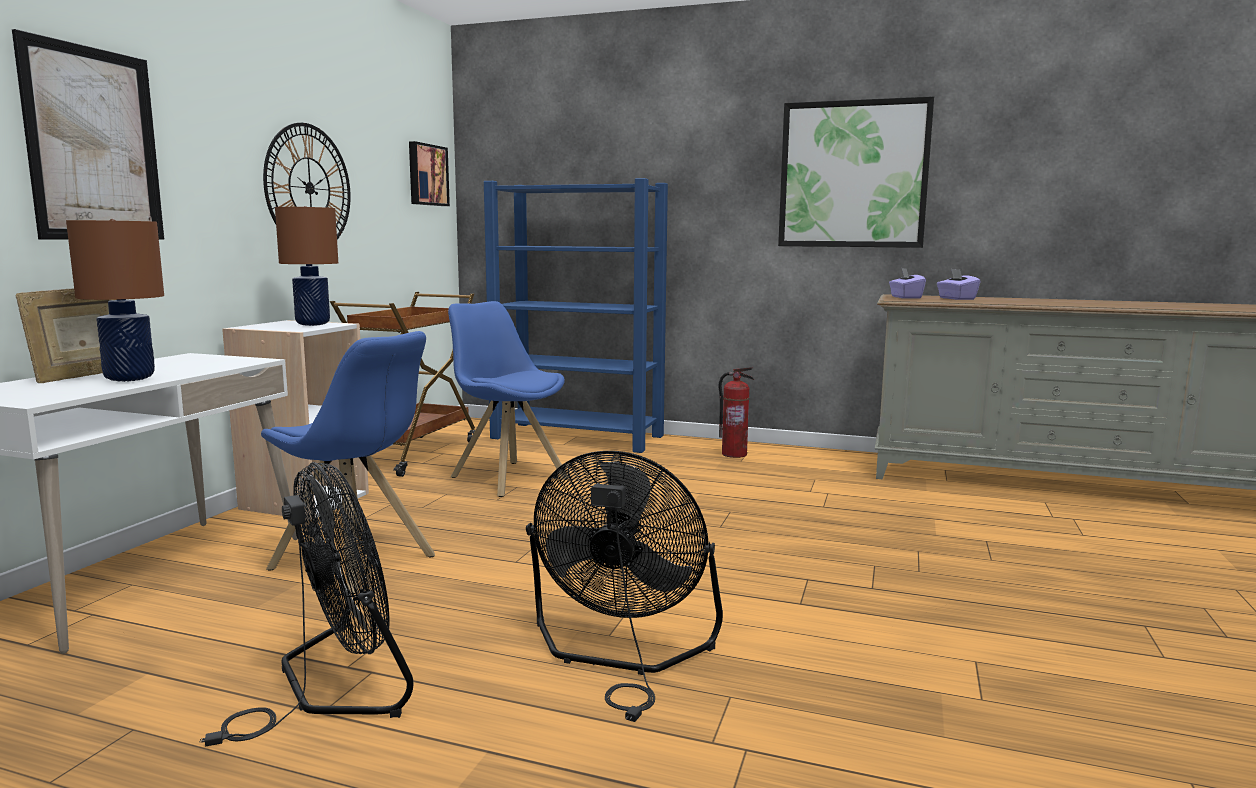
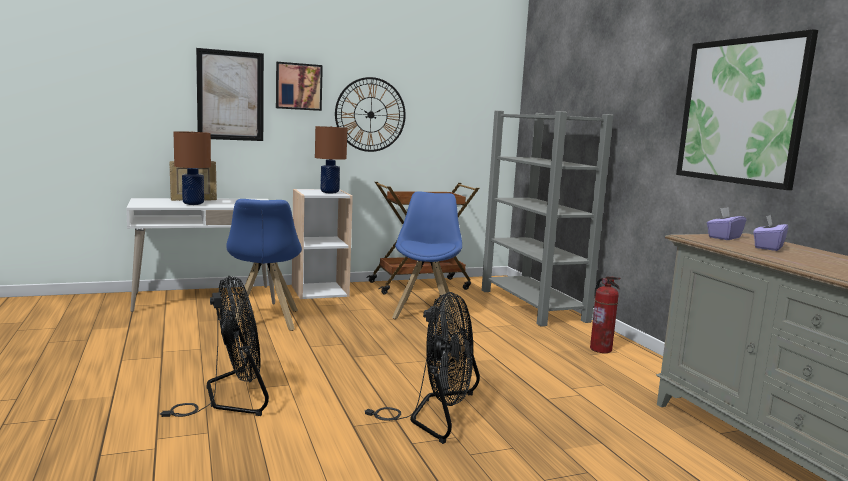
camera: 50 degrees right, 0 degrees up
black fan [200,462,413,747] -> black fan moved to [365,292,480,444]
picture [409,141,450,206] -> picture moved to [276,62,323,111]
blue bookcase [484,178,668,453] -> grey bookcase [482,110,613,327]

